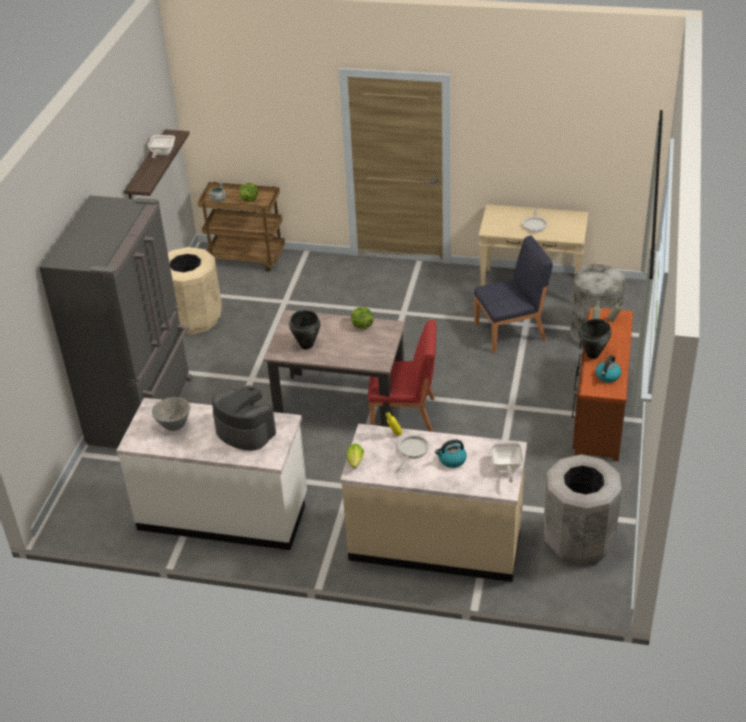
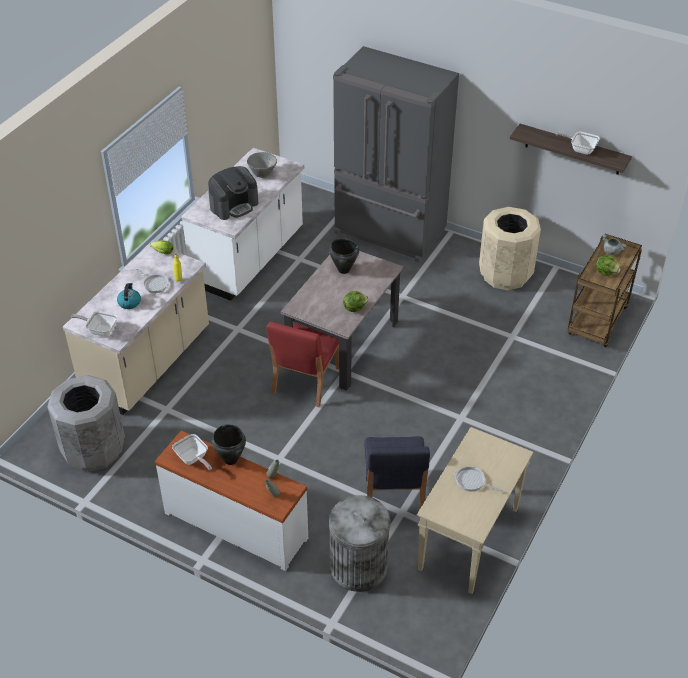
camera: 105 degrees right, 5 degrees up
brown dresser [572,307,633,461] -> white dresser [155,431,308,571]
kettle [596,355,621,382] -> frying pan [172,434,212,471]

